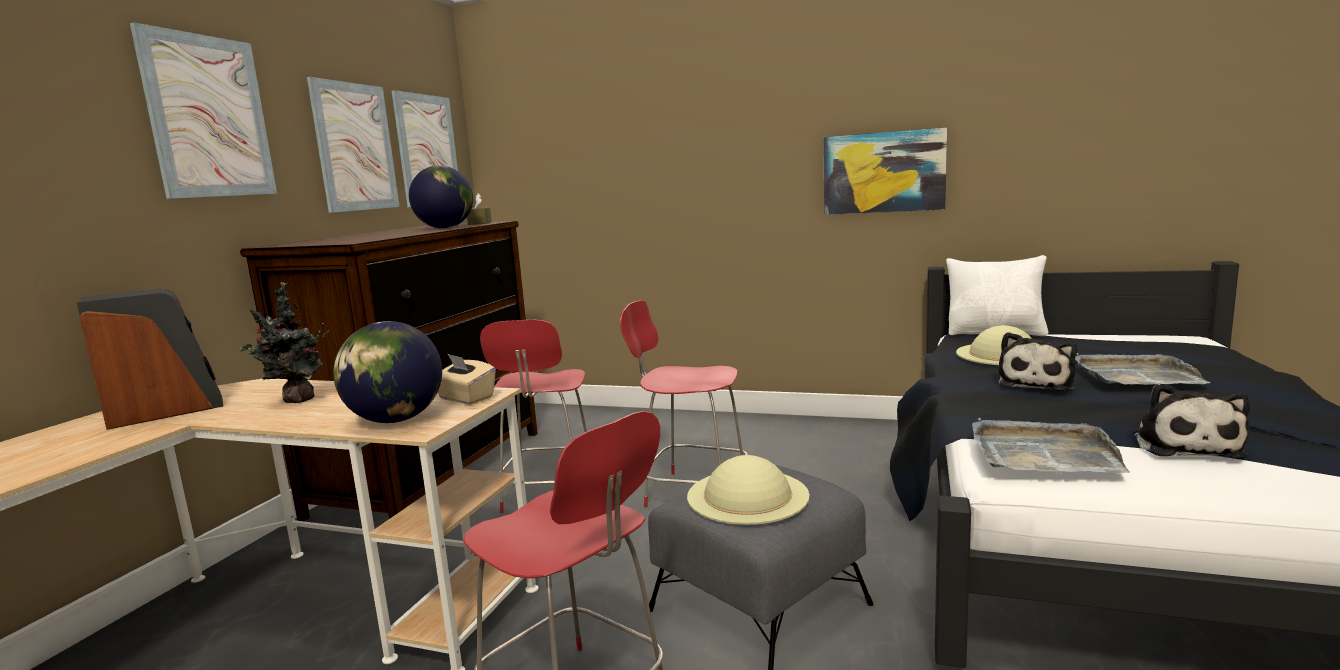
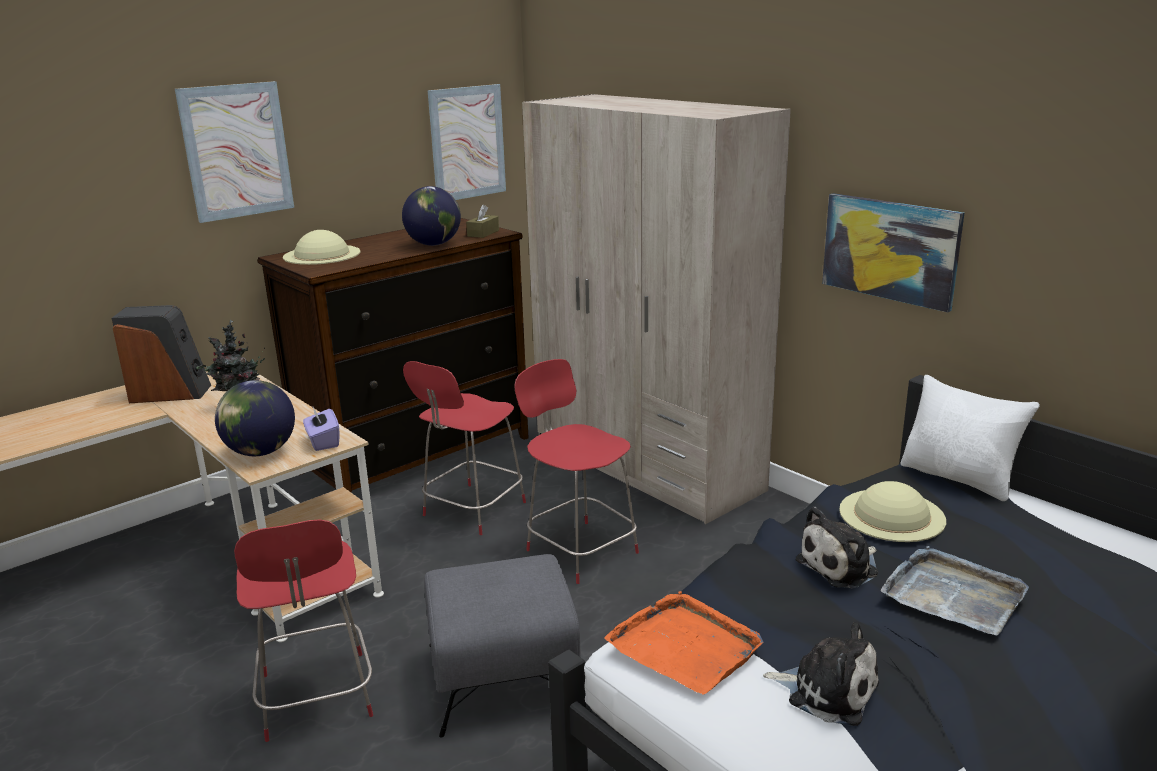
camera: 30 degrees right, 10 degrees up
picture [307,77,400,213] -> none
beige tissue box [438,354,496,405] -> purple tissue box [303,407,340,451]
beige hat [687,455,810,525] -> beige hat moved to [283,230,360,265]
grey tray [972,418,1130,474] -> orange tray [604,591,763,694]
plush toy [1133,384,1250,459] -> plush toy turned 105 degrees counterclockwise [763,622,879,726]
none -> beige wardrobe [522,94,791,524]

